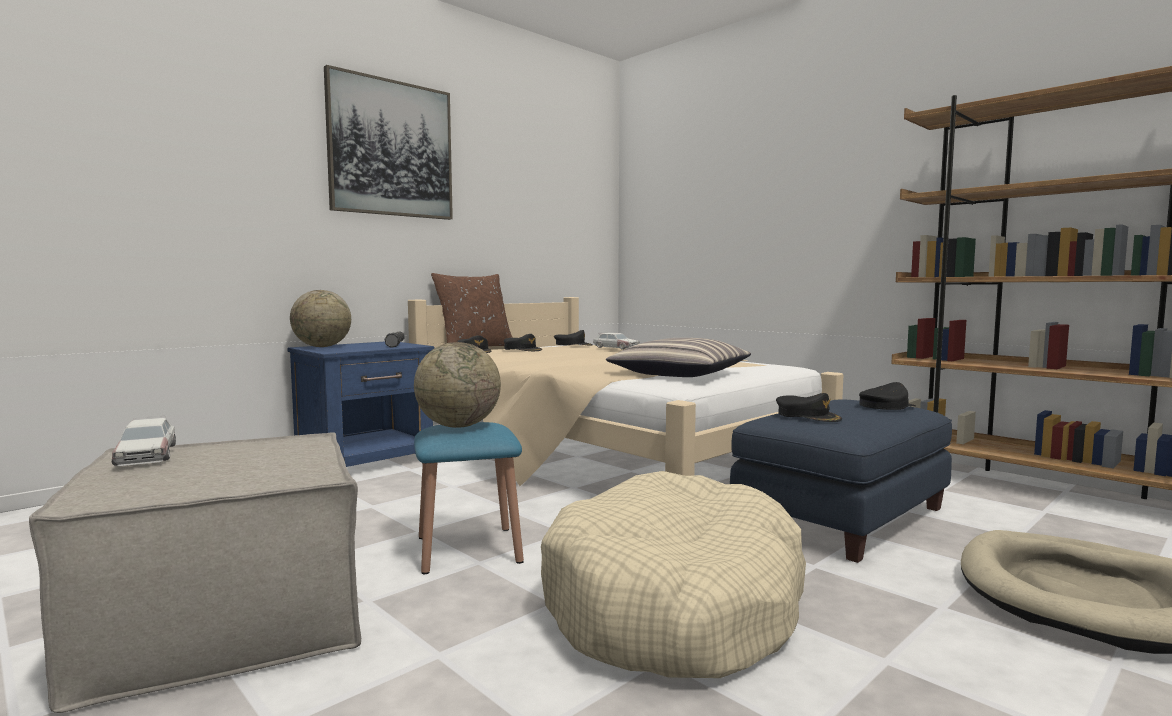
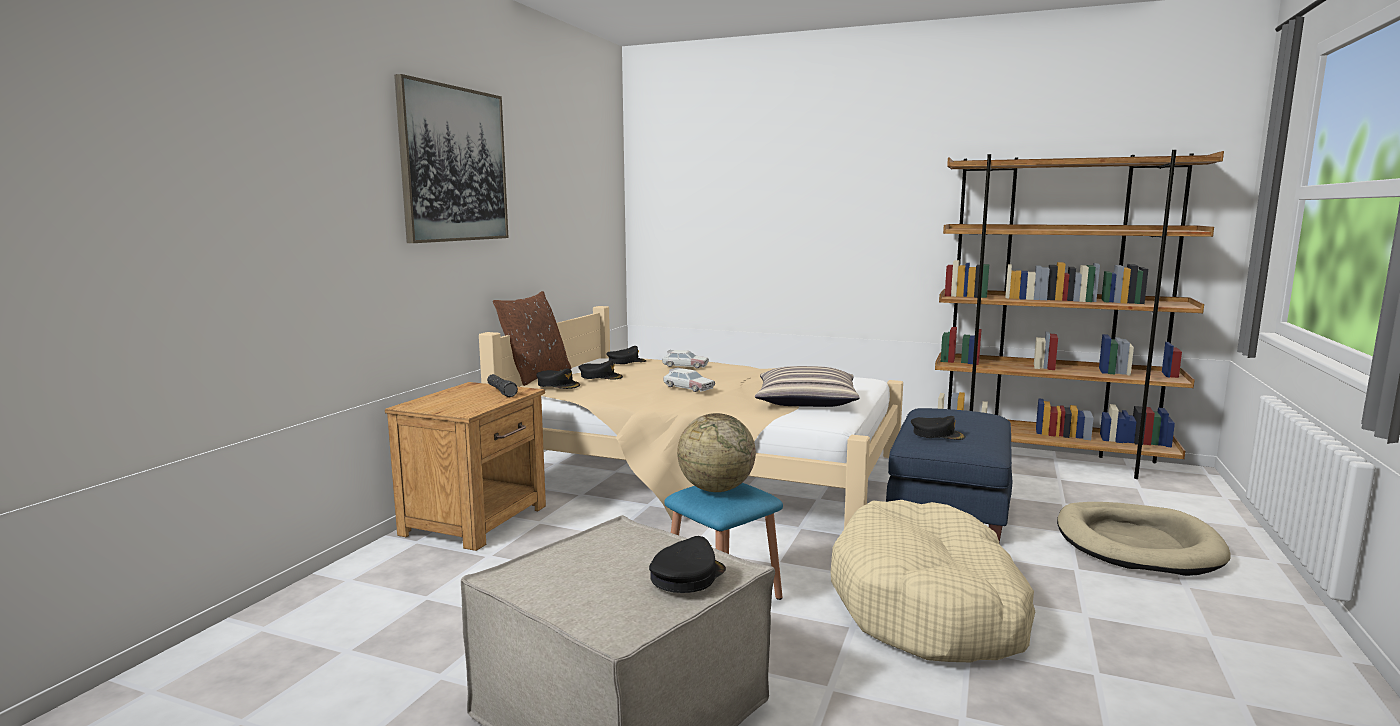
camera: 25 degrees left, 5 degrees up
toy car [112,416,176,466] -> toy car moved to [663,368,715,392]
blue nightstand [287,342,435,467] -> brown nightstand [385,382,546,551]
globe [290,290,351,347] -> none
black cap [859,382,916,410] -> black cap moved to [649,536,726,593]

